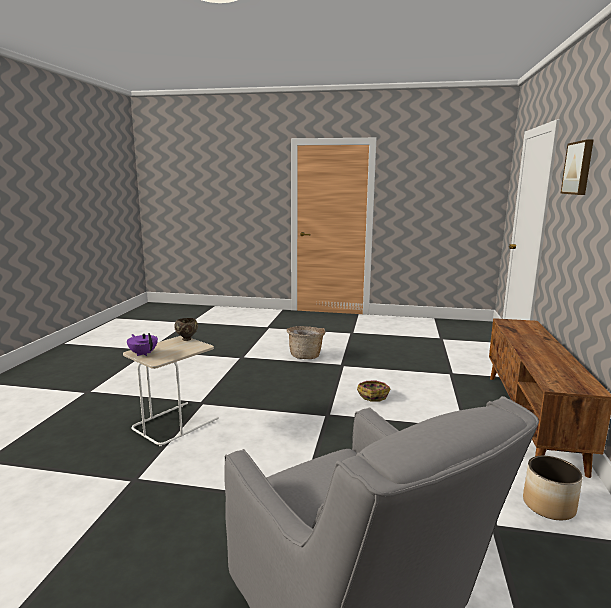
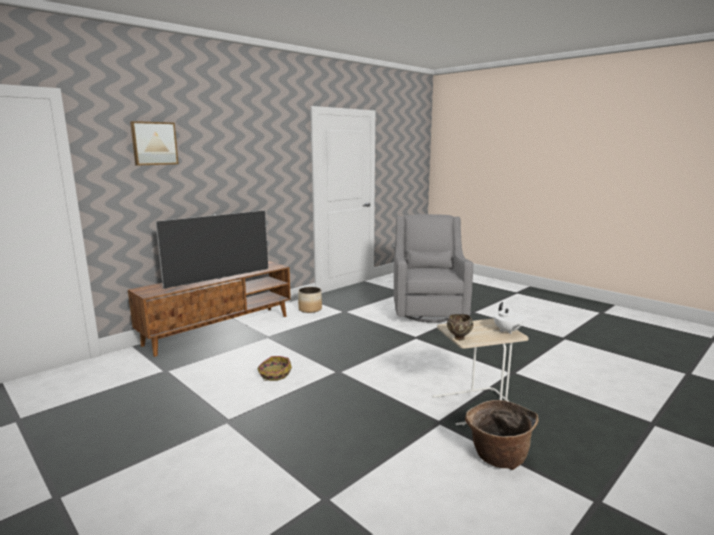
camera: 145 degrees left, 0 degrees up
purple teapot [127,333,158,356] -> white teapot [494,302,524,334]
basket [287,326,326,359] -> basket moved to [465,400,539,470]
none -> television [155,210,268,289]

